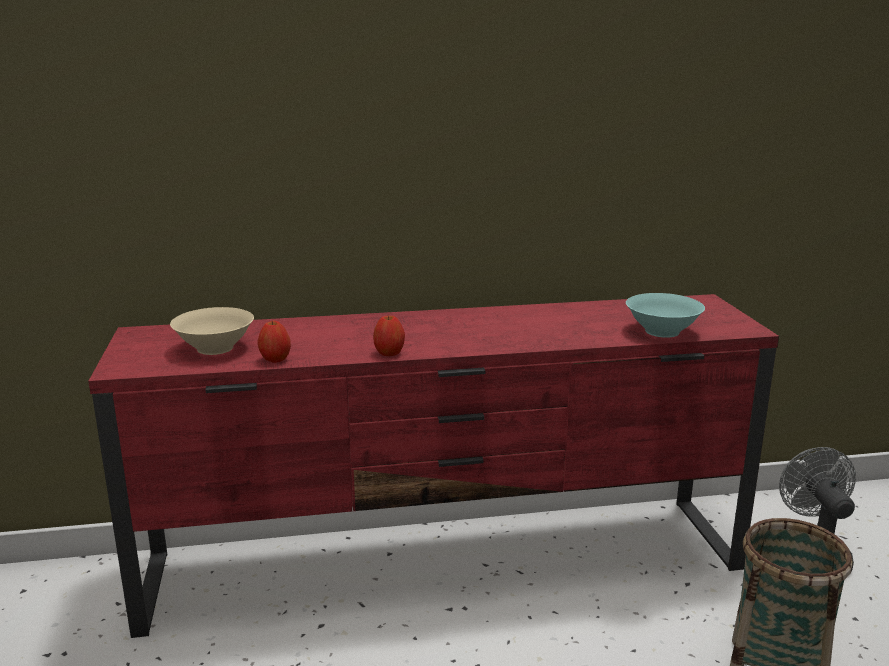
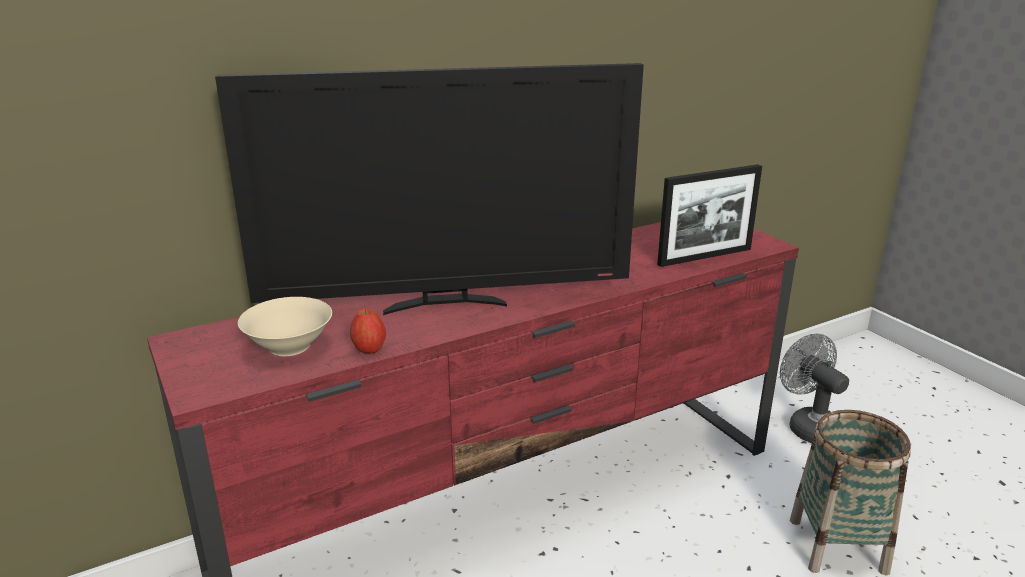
camera: 20 degrees left, 5 degrees up
apple [373,316,405,356] -> none
turquoise bowl [626,293,705,338] -> picture frame [657,164,762,267]
none -> television [215,63,644,315]

